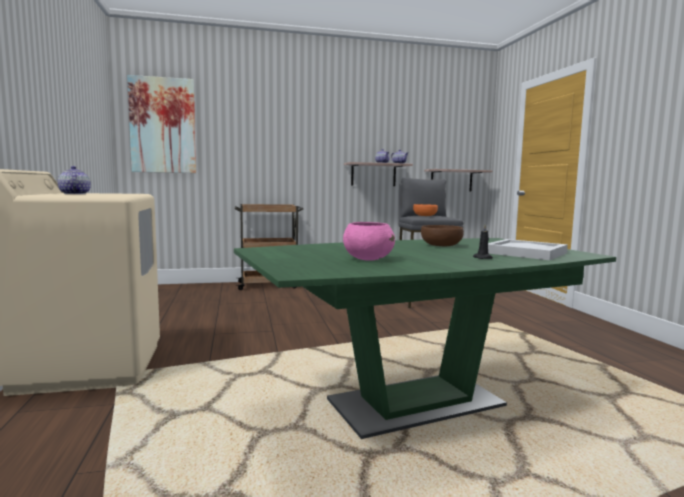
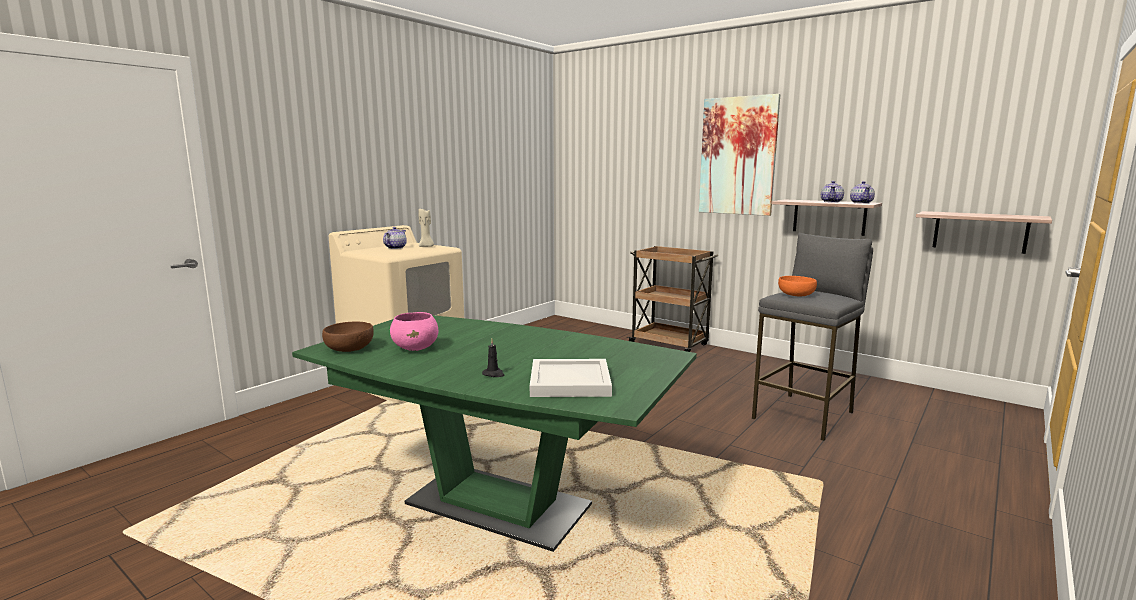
camera: 50 degrees right, 5 degrees up
picture [127,75,196,173] -> picture moved to [699,94,780,216]
brown bowl [421,225,464,246] -> brown bowl moved to [322,322,374,352]
none -> beige candle [418,209,434,247]

